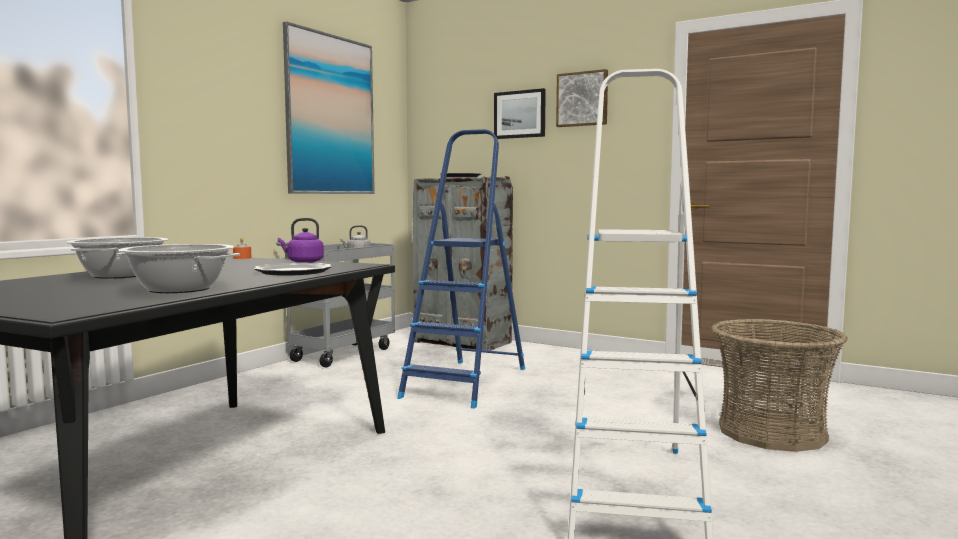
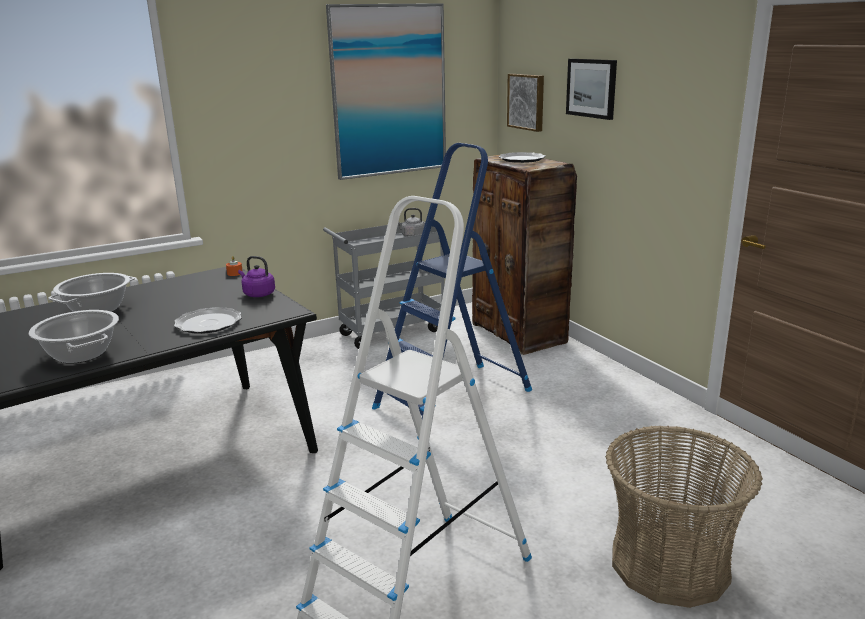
camera: 30 degrees right, 15 degrees up
grey cabinet [413,176,513,351] -> brown cabinet [472,155,577,355]
picture [556,69,608,127] -> picture moved to [507,74,544,132]

